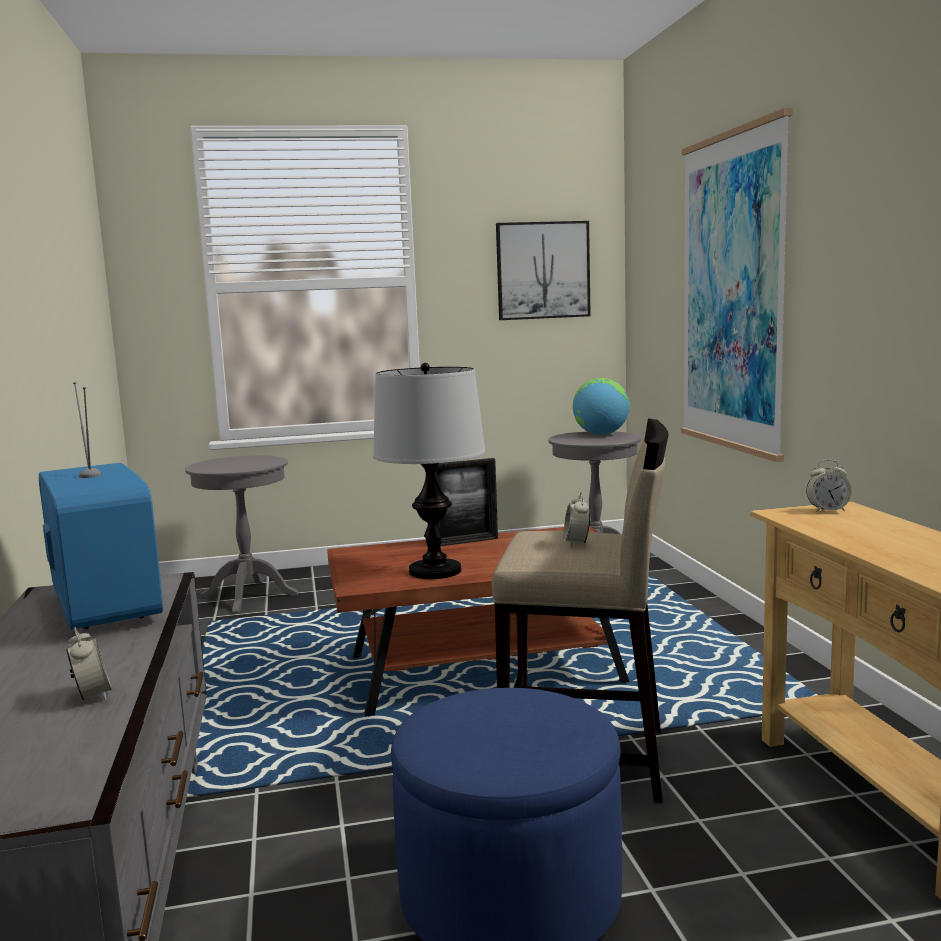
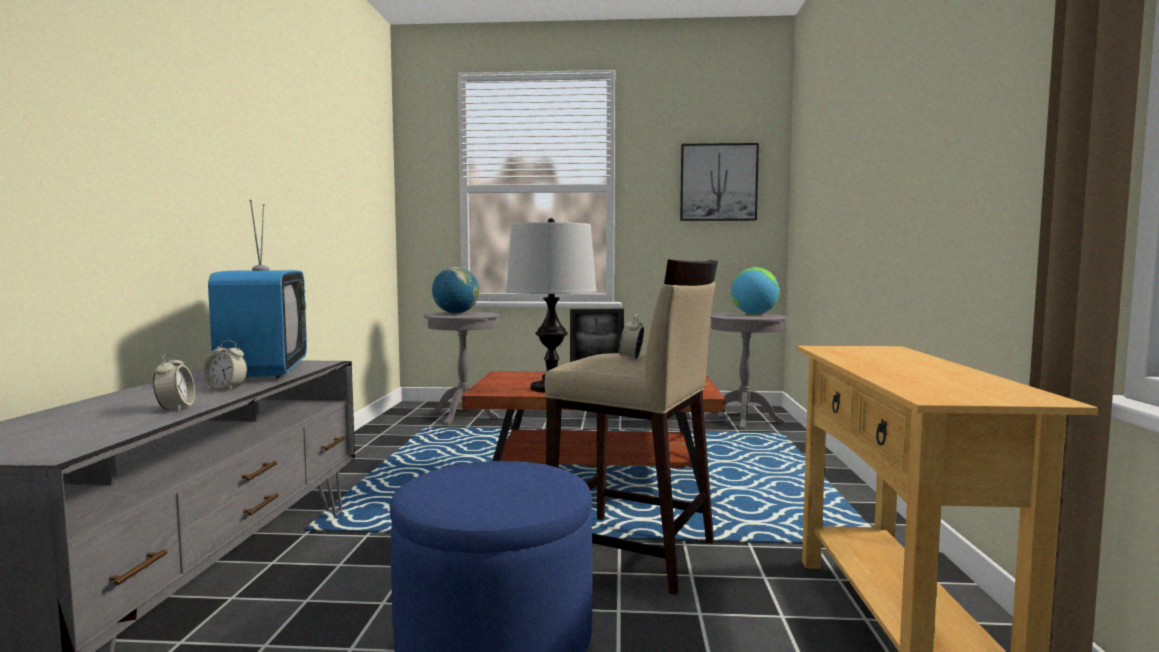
camera: 15 degrees right, 5 degrees down
picture [681,108,793,462] -> none
alarm clock [806,460,852,512] -> alarm clock moved to [204,340,247,391]
none -> globe [432,267,479,314]

